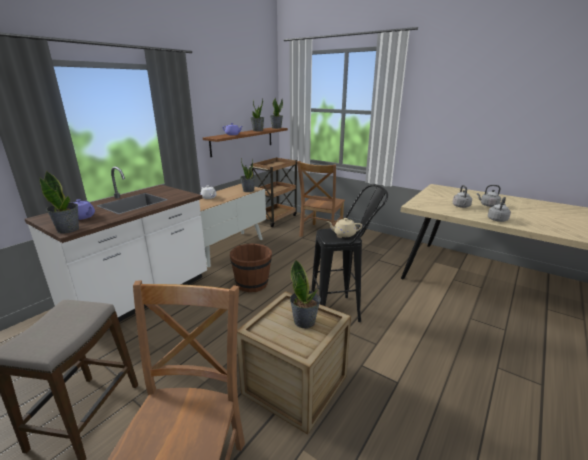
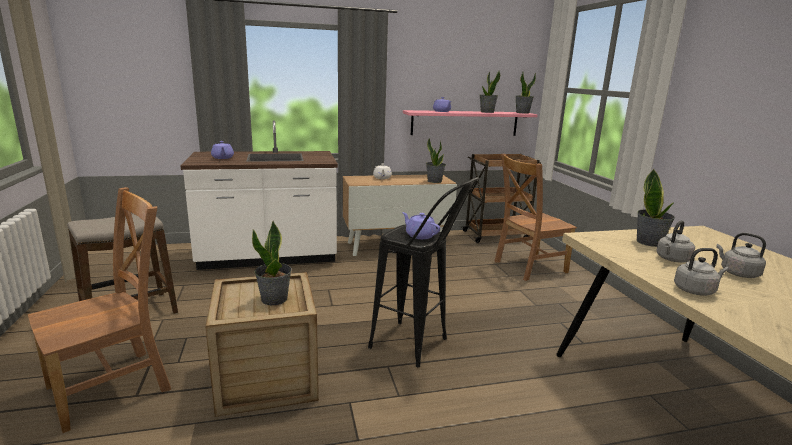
camera: 40 degrees right, 5 degrees down
potted plant [40,171,79,234] -> potted plant moved to [637,168,675,247]
brown shelf [203,127,288,157] -> pink shelf [403,110,538,136]
brown bucket [230,243,272,292] -> none
beige teapot [326,218,362,237] -> purple teapot [402,212,440,239]

